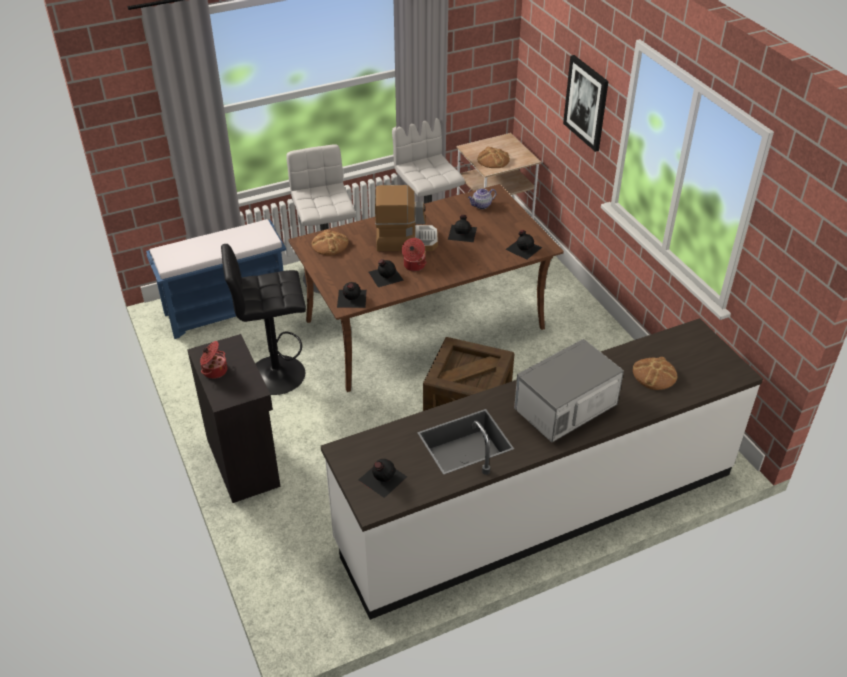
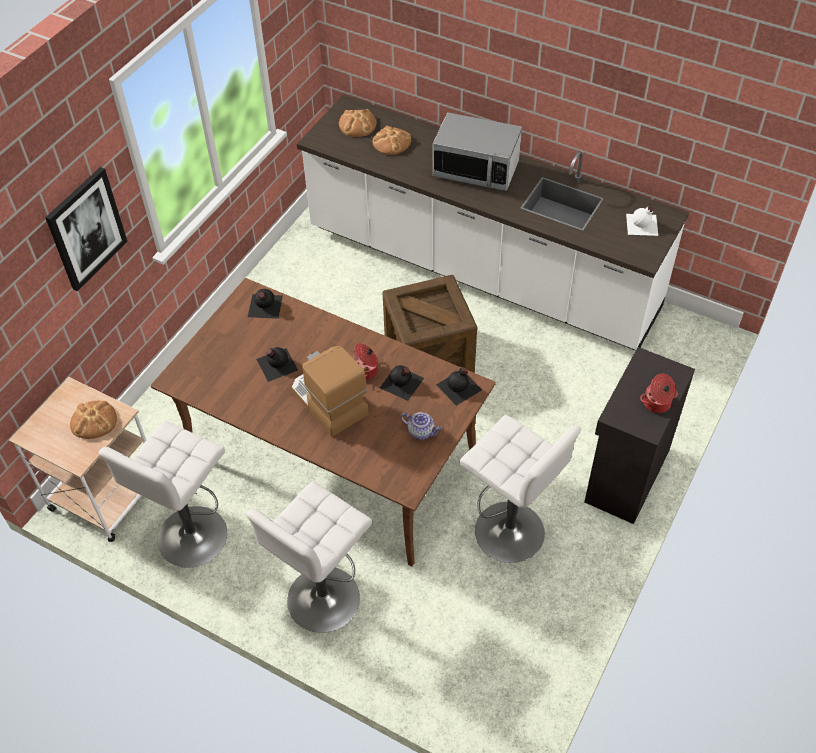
camera: 125 degrees left, 10 degrees up
blue bench [146,219,286,339] -> none
black stool [221,244,306,395] -> white stool [460,415,581,563]
bread [312,230,349,256] -> bread moved to [339,109,377,137]
black bottle [359,459,407,498] -> white bottle [626,206,658,236]
teapot [468,189,496,209] -> teapot moved to [401,412,442,440]

